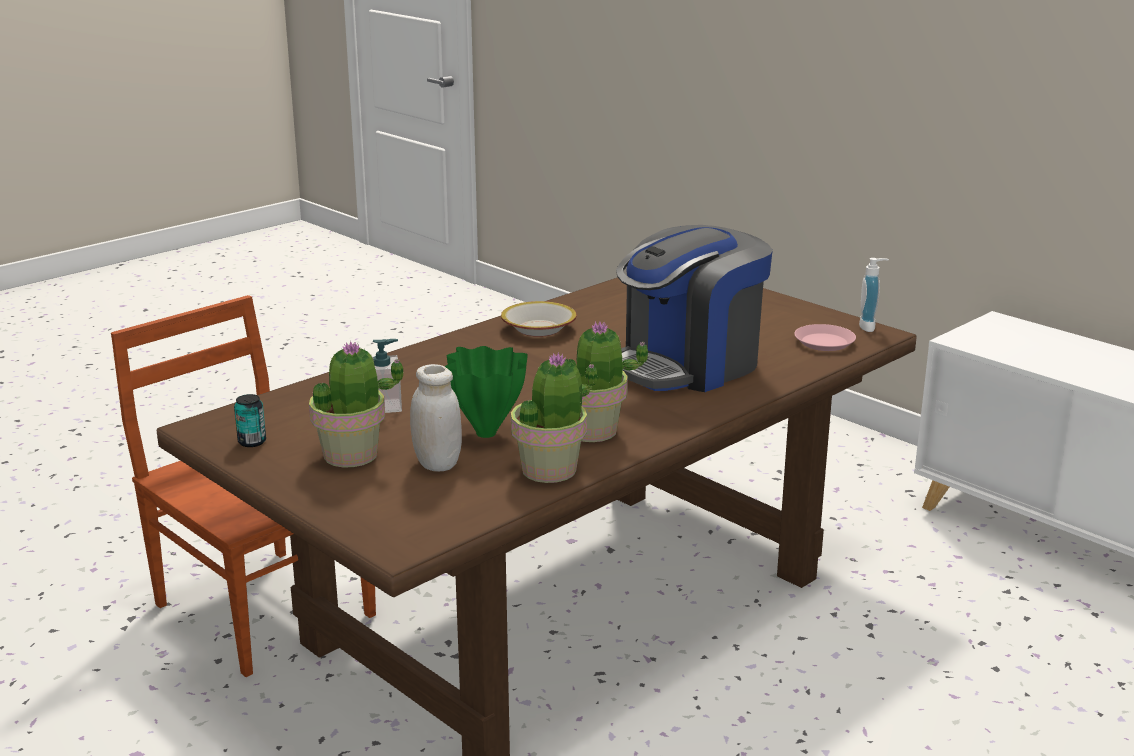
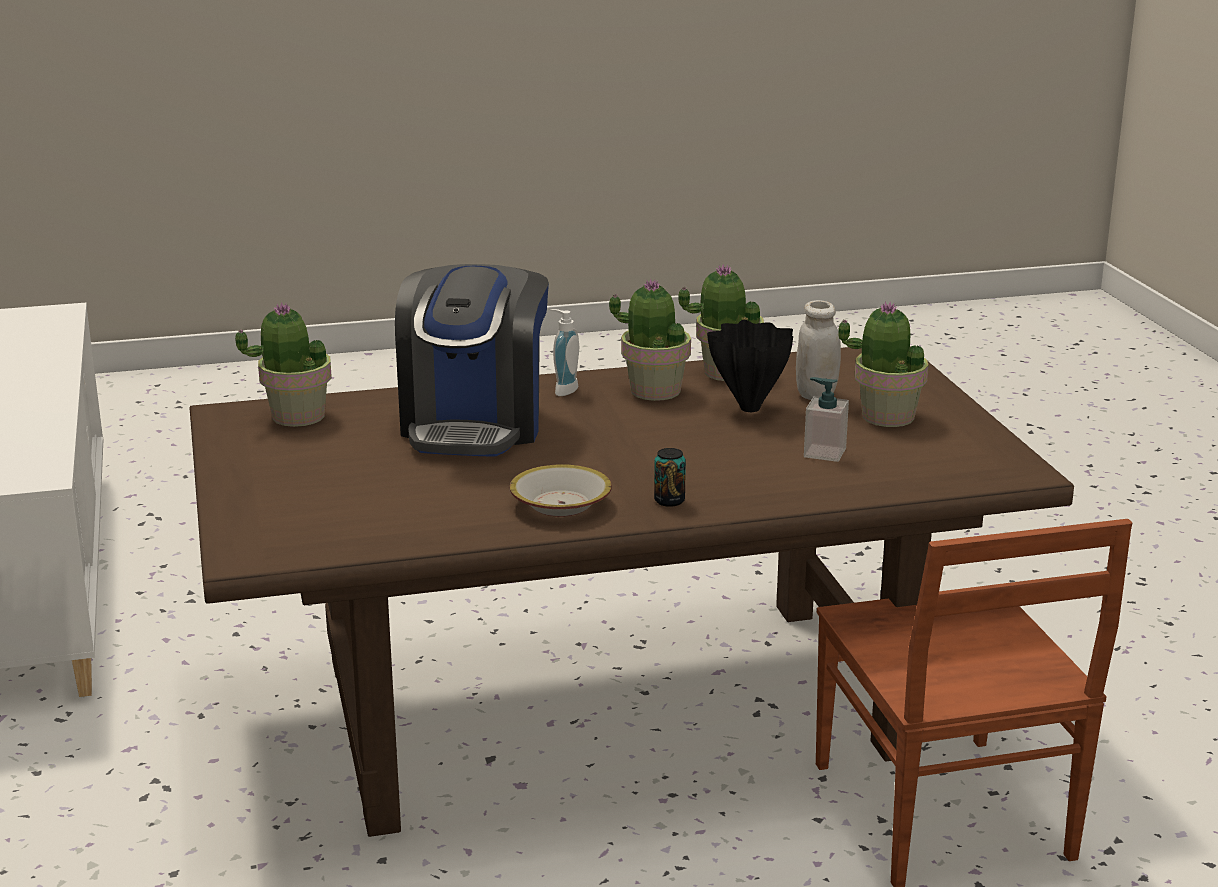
camera: 150 degrees left, 0 degrees up
can [234,394,266,447] -> can moved to [654,448,686,507]
green vase [445,346,528,438] -> black vase [707,320,793,412]
coffee machine [616,225,773,392] -> coffee machine turned 105 degrees clockwise [395,264,549,457]
pink plate [794,324,856,351] -> potted plant [235,302,332,427]
soap dispenser [859,258,889,332] -> soap dispenser moved to [551,309,579,396]

